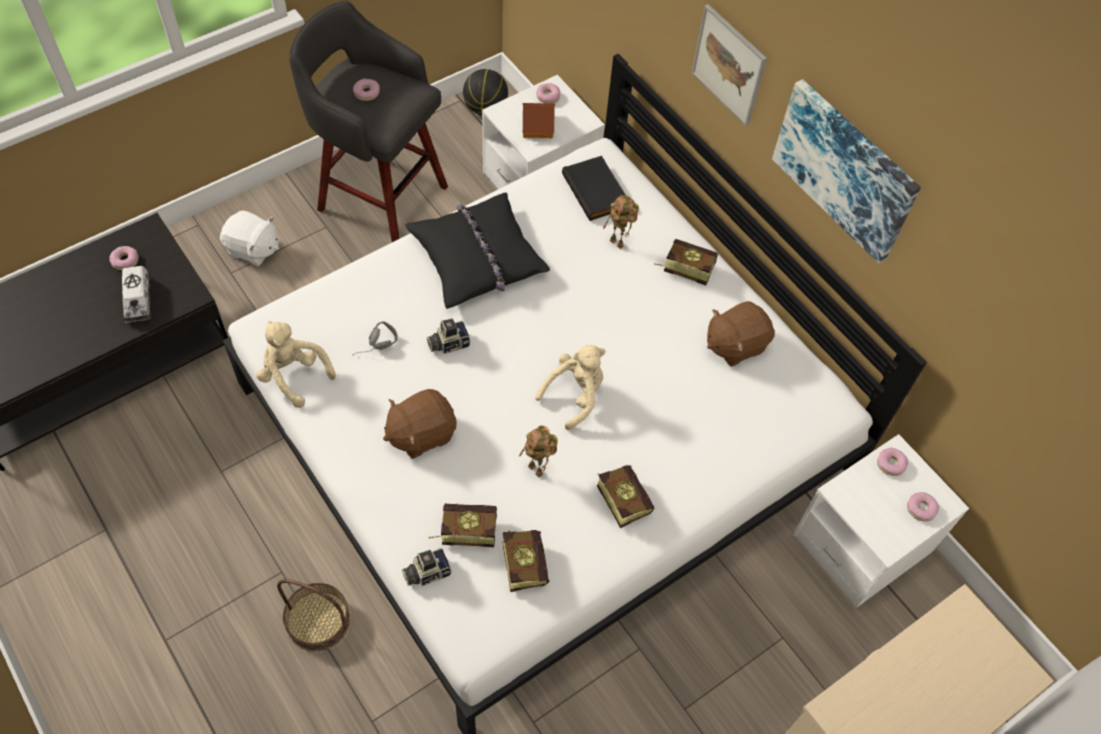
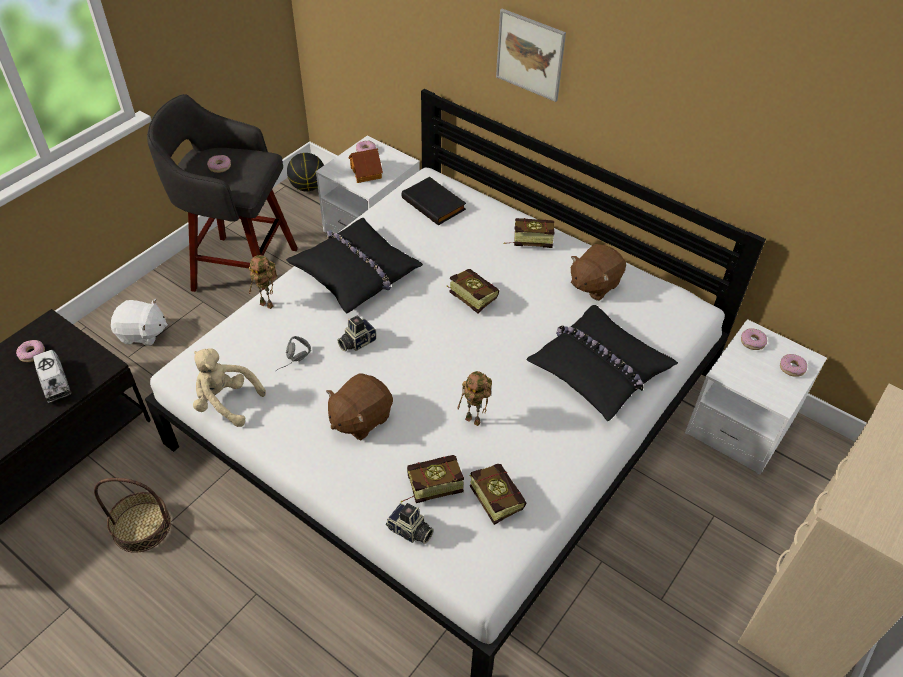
camera: 15 degrees left, 10 degrees down
basket [277,579,350,651] -> basket moved to [94,478,171,553]
camera [402,548,451,586] -> camera turned 105 degrees counterclockwise [386,503,434,544]
beige plush toy [535,345,606,430] -> none
book [597,465,655,528] -> book moved to [446,269,499,313]
toy robot [603,195,639,249] -> toy robot moved to [249,255,277,309]
picture [772,79,921,263] -> none
none -> black pillow [527,305,678,421]

